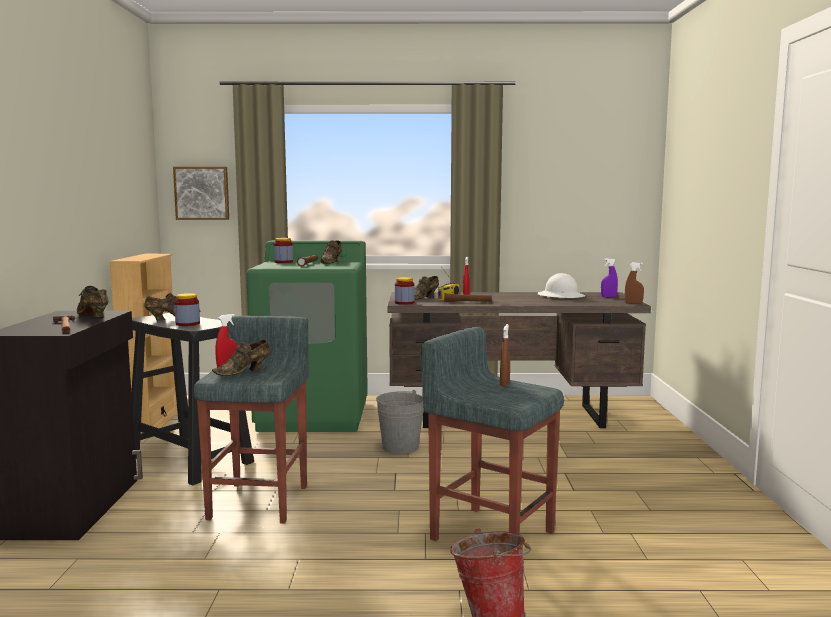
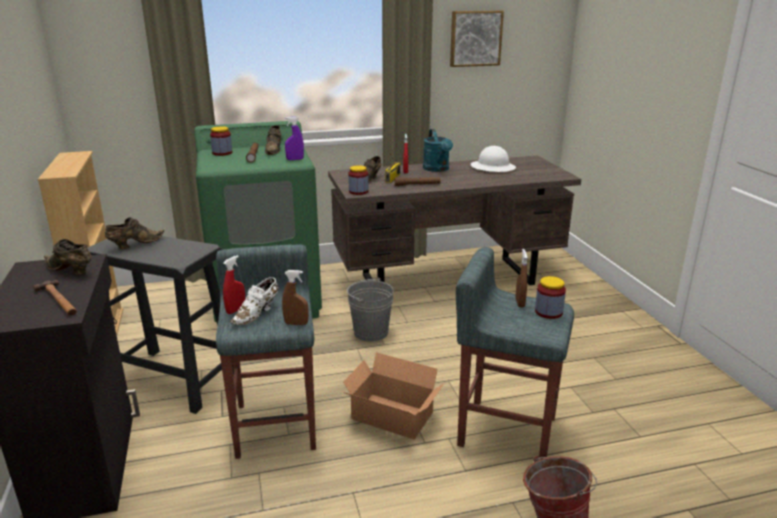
camera: 15 degrees left, 15 degrees up
picture [173,167,229,220] -> picture moved to [450,11,504,67]
jar [174,293,200,326] -> jar moved to [535,276,566,319]
brown shoe [212,340,270,376] -> white shoe [230,277,278,325]
purple spray bottle [601,258,618,297] -> purple spray bottle moved to [285,116,304,160]
brown spray bottle [625,262,644,304] -> brown spray bottle moved to [282,270,309,325]
none -> cardboard box [343,352,444,439]
none -> turquoise watering can [423,129,453,172]

